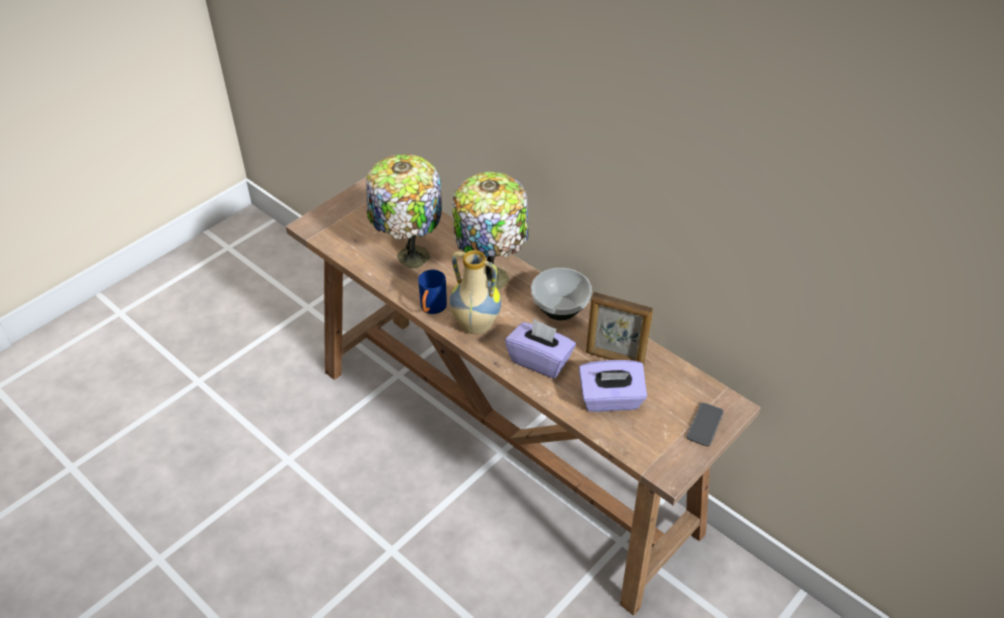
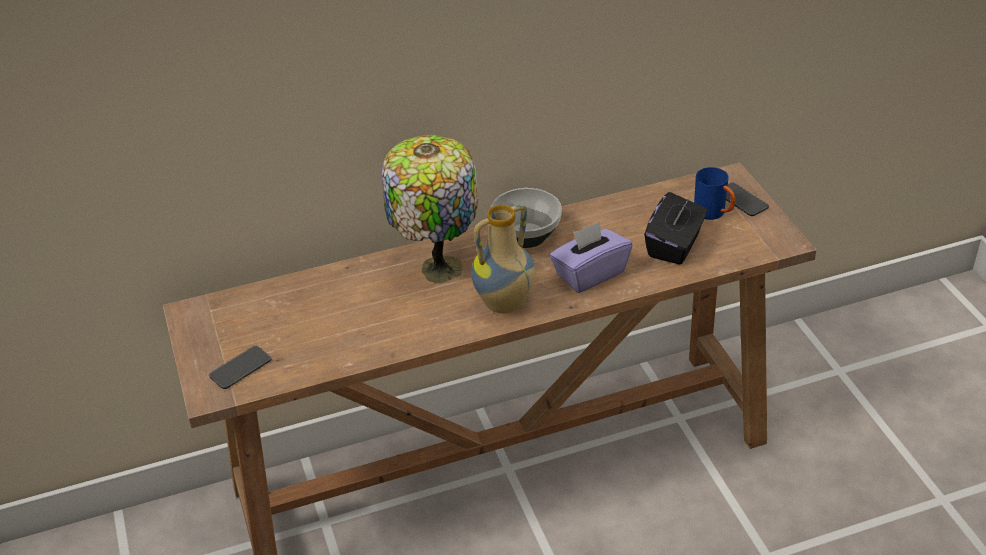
camera: 60 degrees left, 5 degrees down
table lamp [366,154,442,269] -> none
blue mug [418,269,447,314] -> blue mug moved to [694,167,735,220]
purple tissue box [579,360,647,412] -> black tissue box [644,192,707,265]
picture frame [586,292,653,366] -> none
none -> phone [209,345,272,389]

